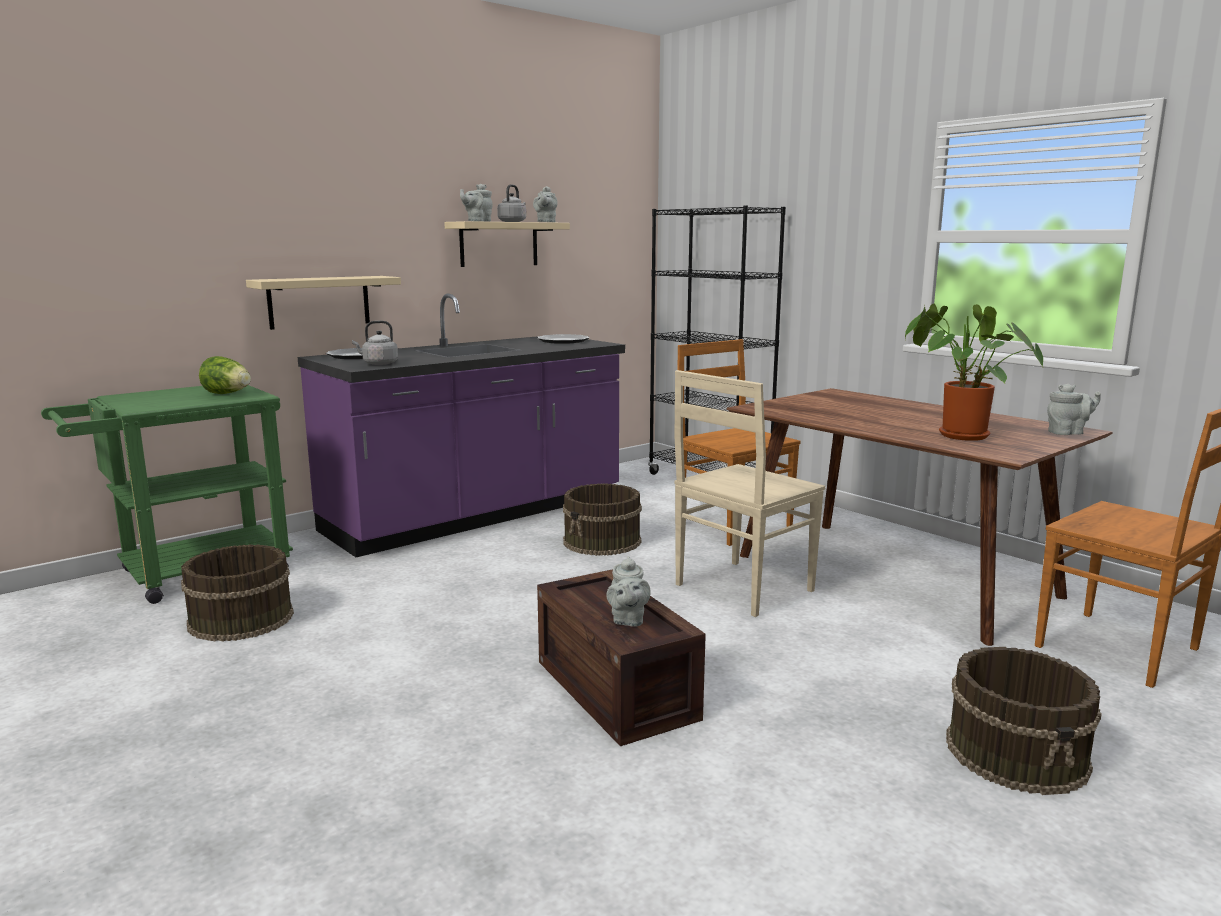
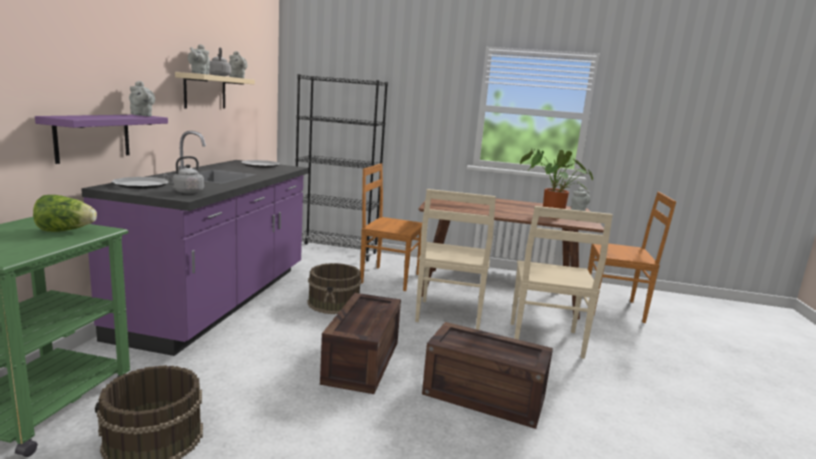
camera: 40 degrees left, 0 degrees up
beige shelf [246,276,401,330] -> purple shelf [35,115,168,164]
grey teapot [606,556,651,627] -> grey teapot moved to [129,81,155,116]
brown bucket [946,647,1102,795] -> none
none -> crate [320,293,401,394]
none -> beige chair [511,206,613,359]

